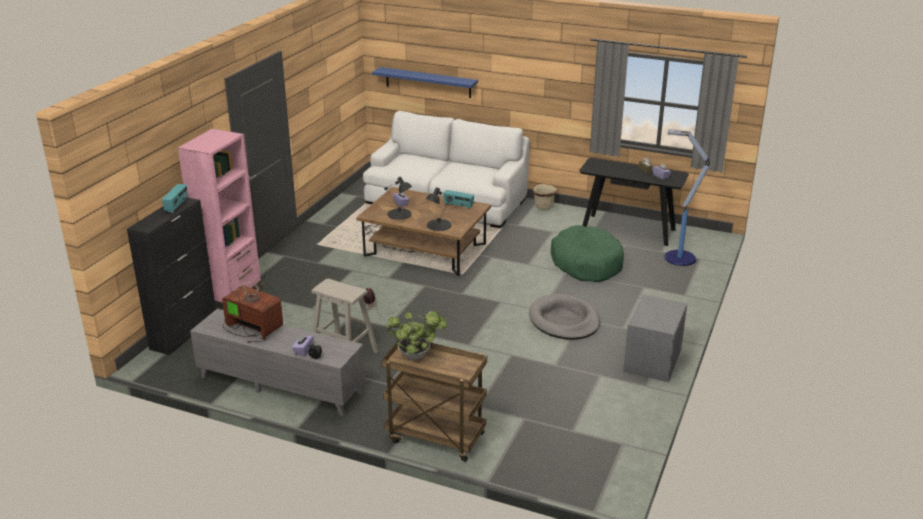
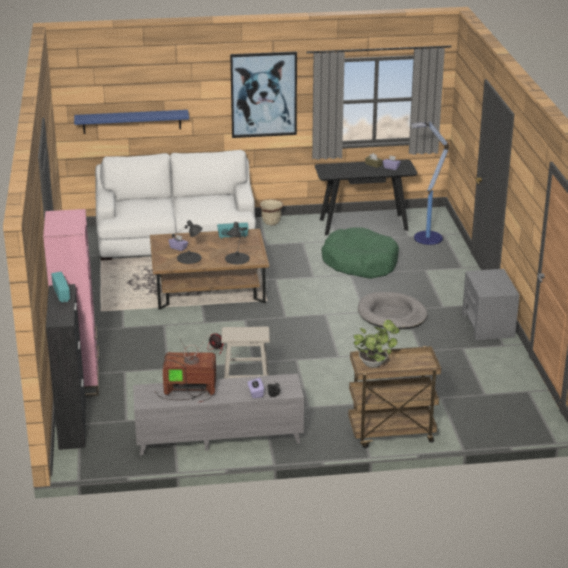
camera: 30 degrees left, 0 degrees up
none -> picture [230,51,297,138]

